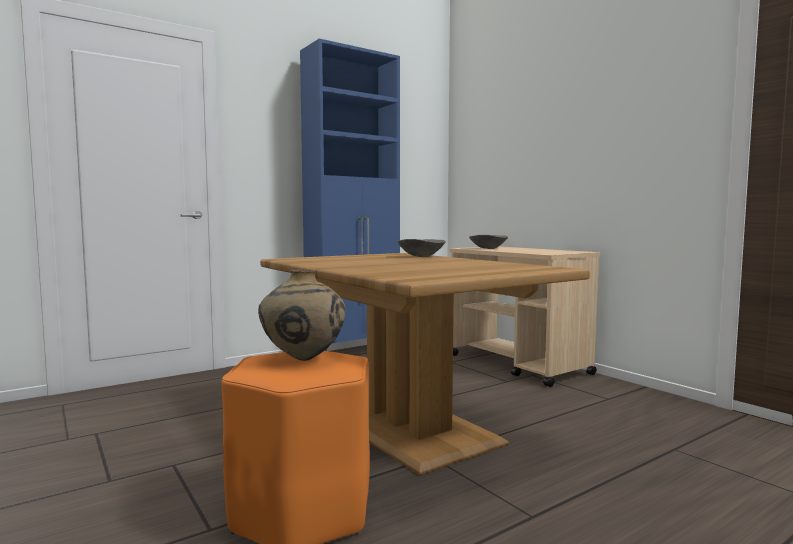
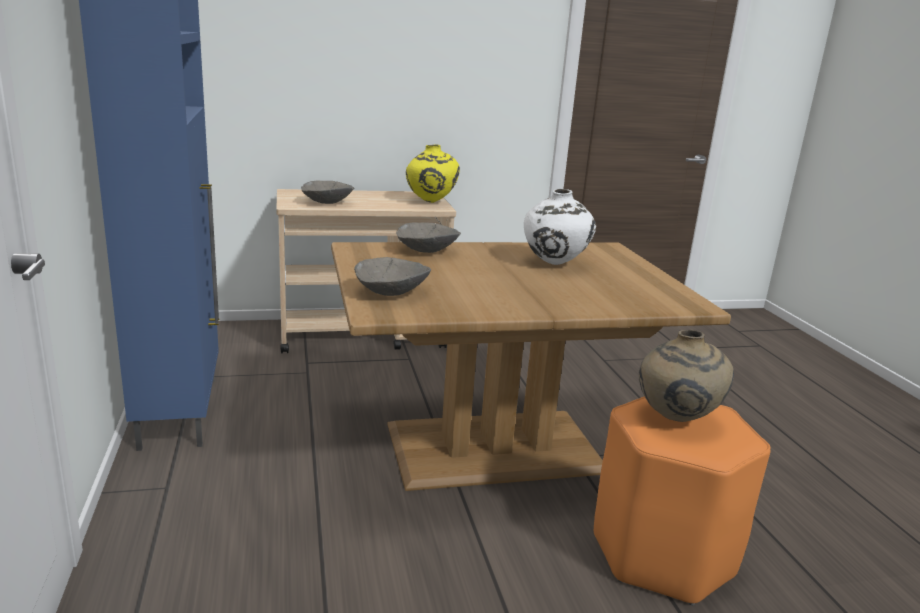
camera: 70 degrees left, 15 degrees up
none -> grey bowl [354,257,431,296]
none -> yellow vase [406,144,460,203]
none -> white vase [524,189,596,265]

